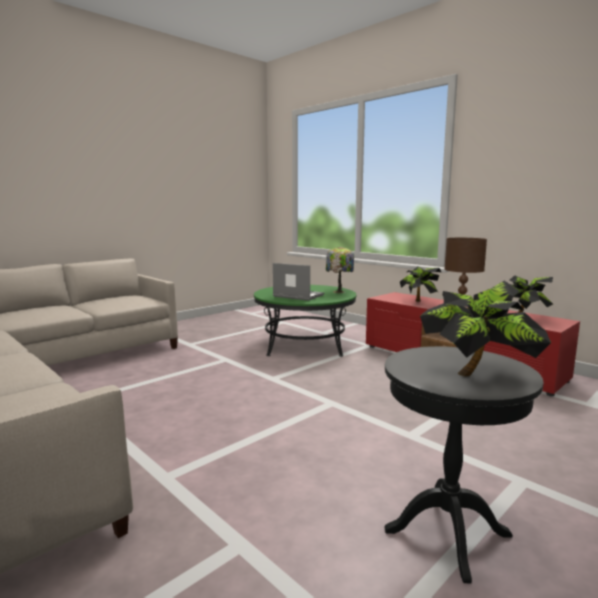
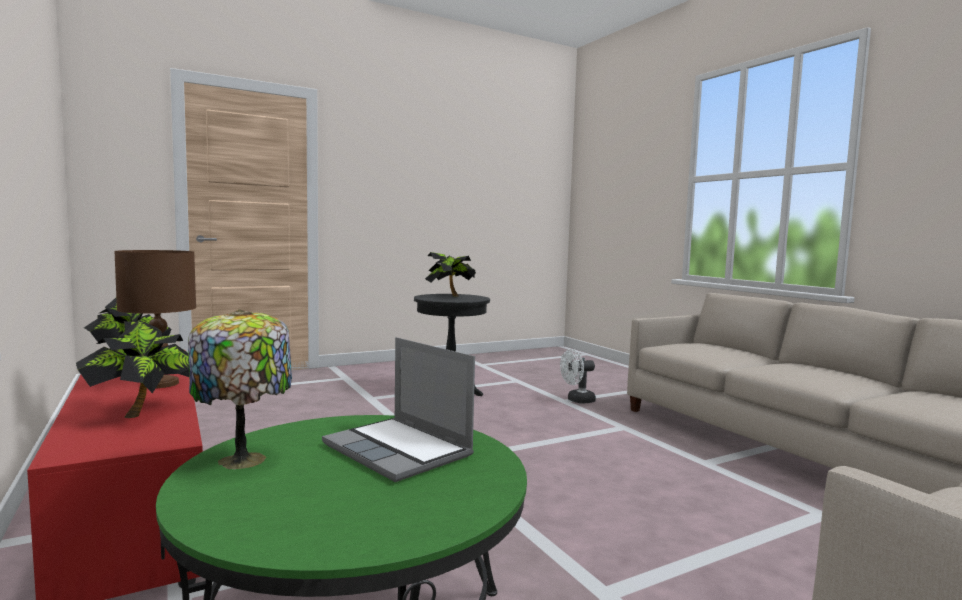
camera: 165 degrees left, 5 degrees down
none -> white fan [560,349,596,403]

